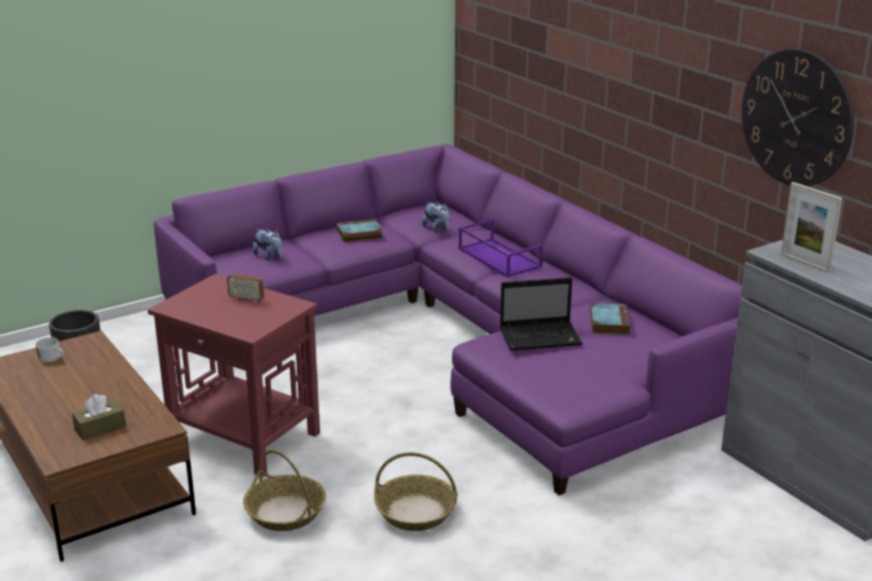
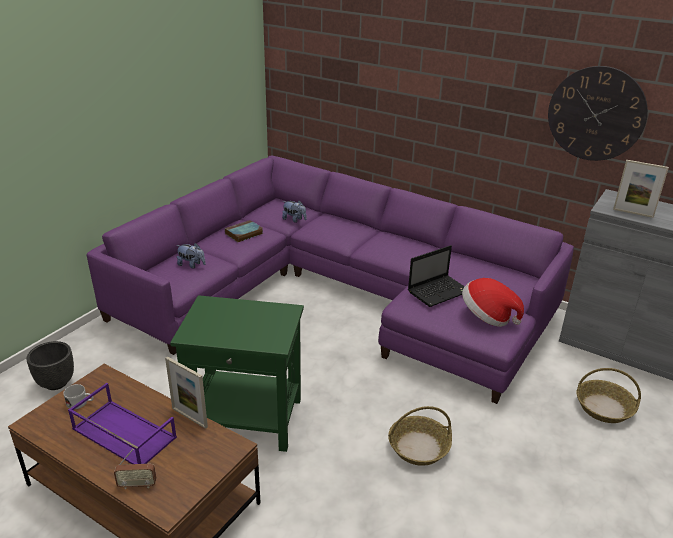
camera: 25 degrees left, 5 degrees up
brown tissue box [72,394,126,440] -> none
red side table [148,274,320,477] -> green side table [170,295,304,452]
radio [227,257,264,303] -> radio moved to [114,449,156,489]
basket [243,449,326,531] -> basket moved to [577,368,641,423]
purple tray [459,219,543,277] -> purple tray moved to [68,383,177,464]
book [590,303,630,335] -> none
none -> picture frame [165,356,208,429]
none -> hat [462,278,524,327]

